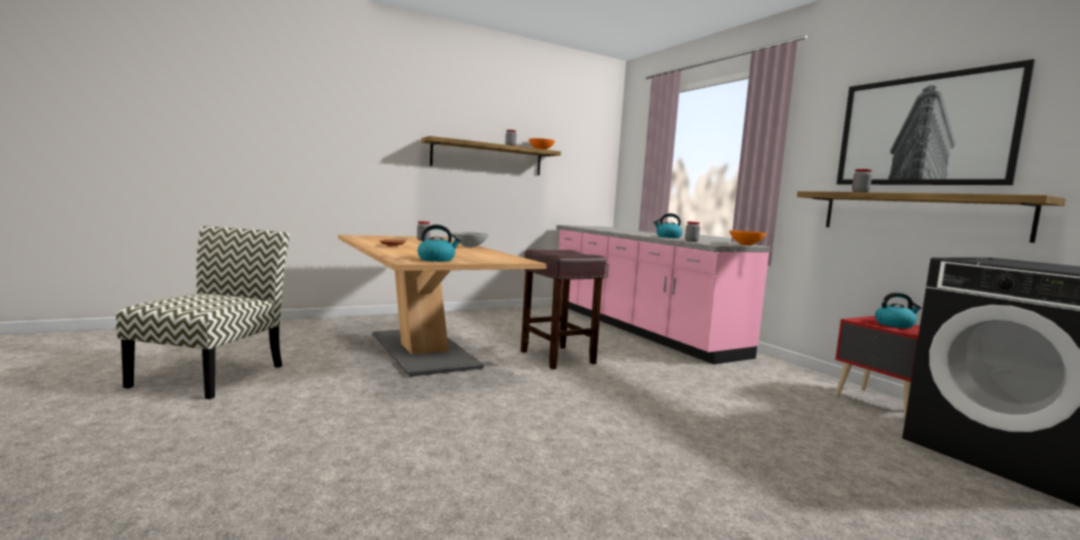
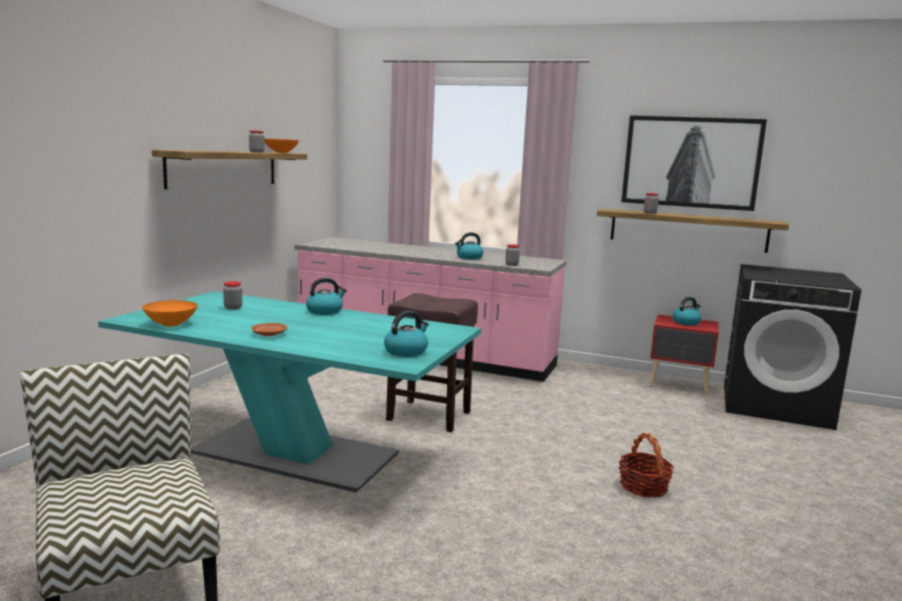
camera: 40 degrees left, 5 degrees up
beige dining table [338,235,547,377] -> turquoise dining table [98,291,481,492]
grey bowl [452,232,489,248] -> kettle [306,278,347,315]
orange bowl [729,230,766,245] -> orange bowl moved to [142,300,198,327]
none -> basket [619,433,674,498]

